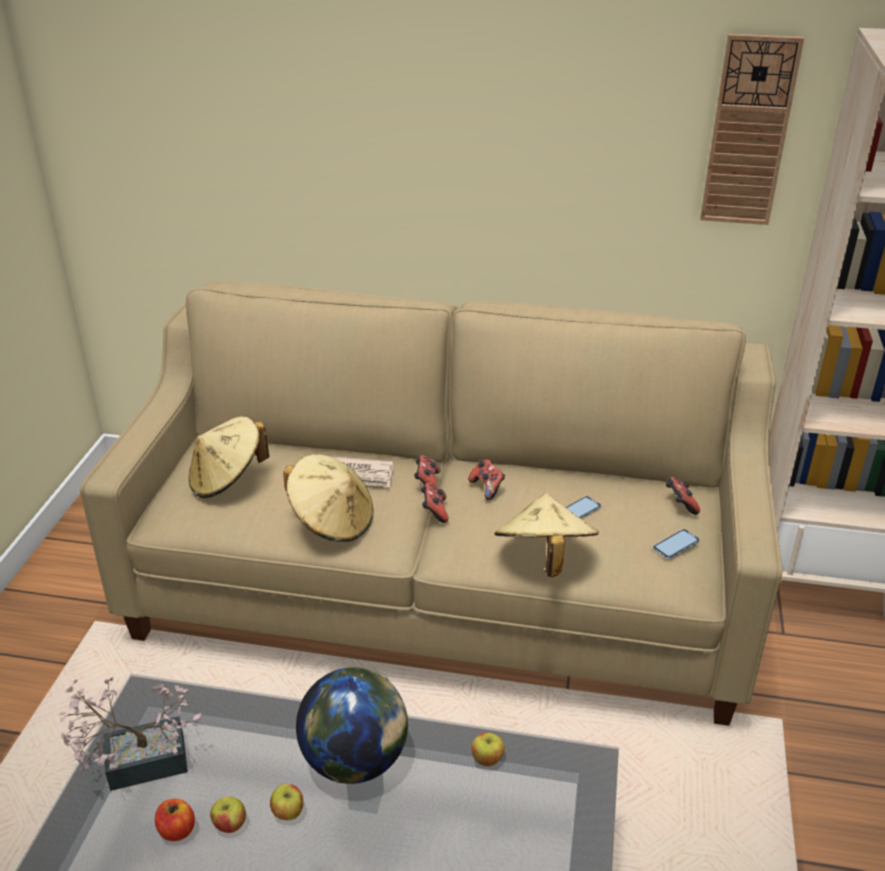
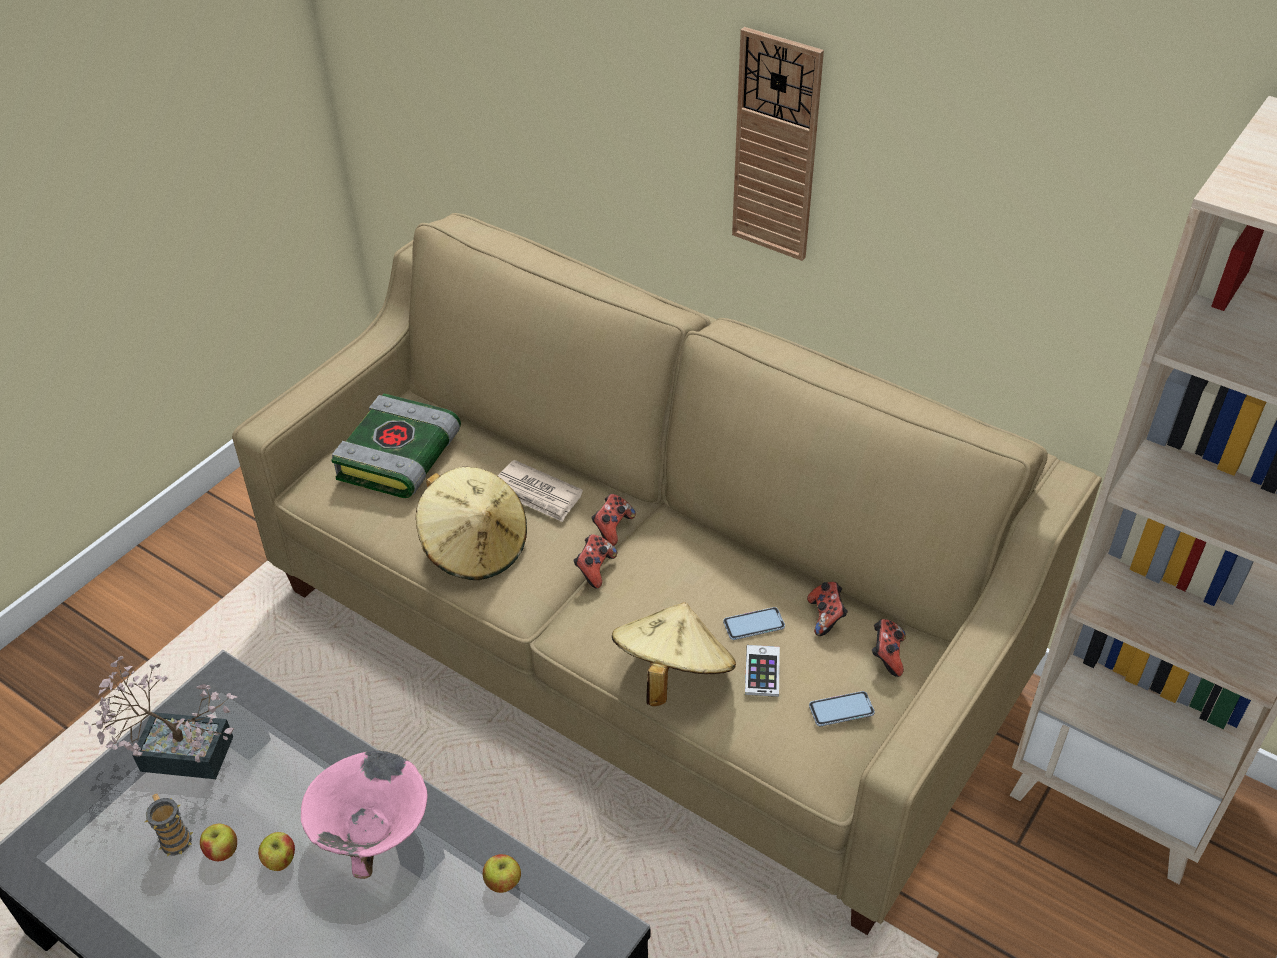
camera: 25 degrees right, 10 degrees up
apple [155,798,195,841] -> mug [145,793,193,857]
beige hat [189,417,269,498] -> book [331,393,461,498]
globe [296,667,408,784] -> pink bowl [301,751,428,879]
game controller [468,459,505,500] -> game controller moved to [807,582,848,636]
wall clock [700,34,804,225] -> wall clock moved to [732,27,824,261]
none -> phone [745,645,780,697]

